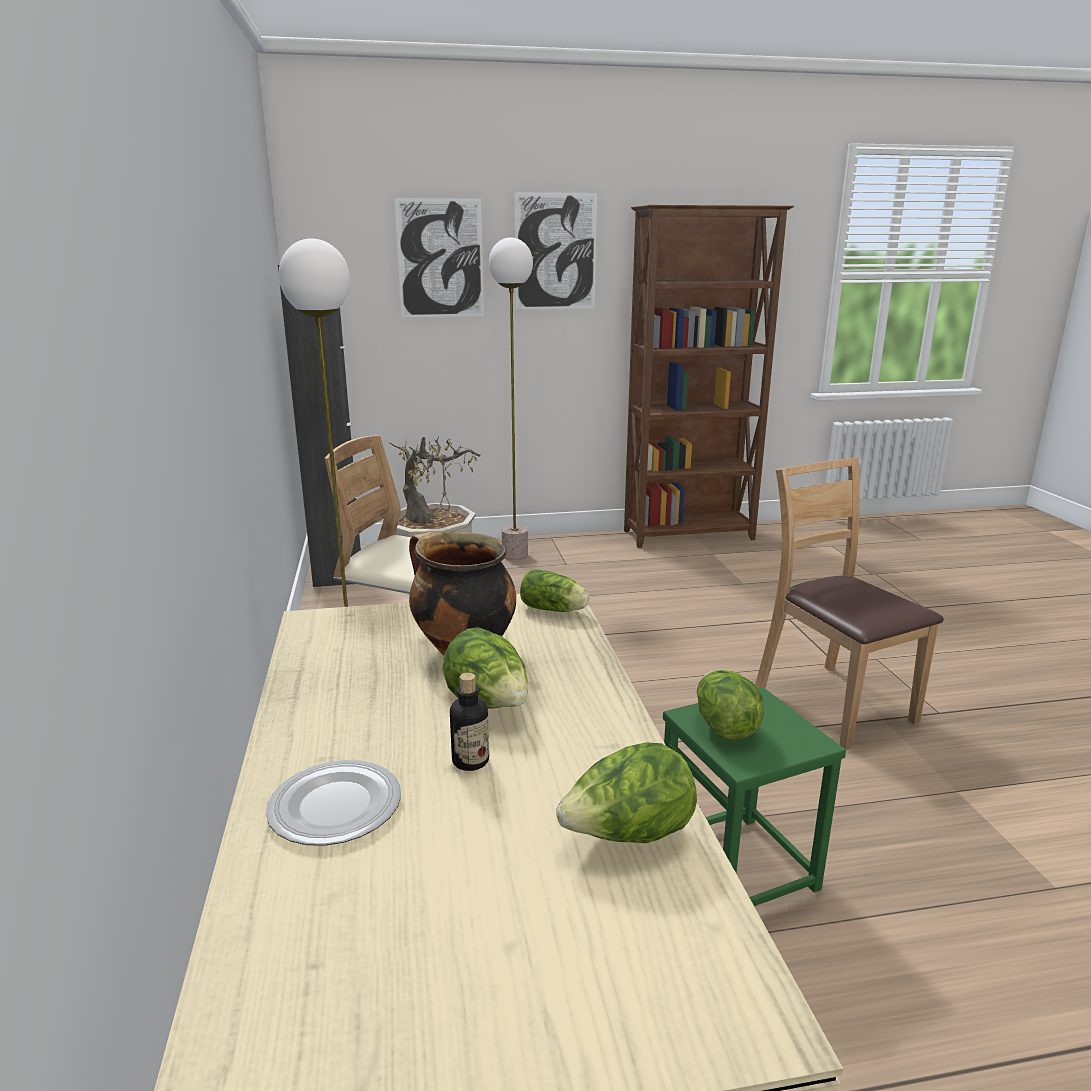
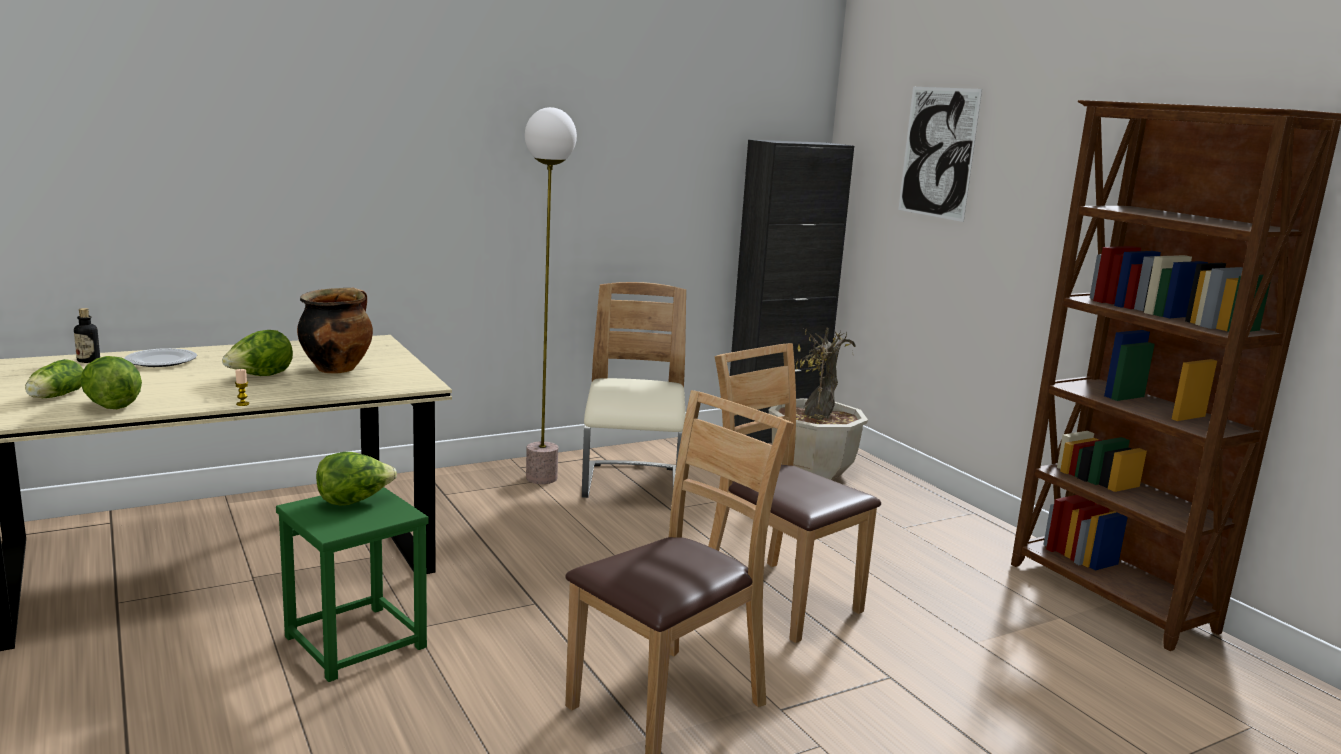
camera: 70 degrees right, 5 degrees down
bottle [450,673,489,771] -> bottle moved to [74,308,100,363]
floor lamp [489,237,533,561] -> none
picture [514,192,597,309] -> none
lettuce [520,569,590,612] -> lettuce moved to [25,359,83,398]
none -> candle [235,369,249,406]
none -> brown chair [708,343,881,643]

